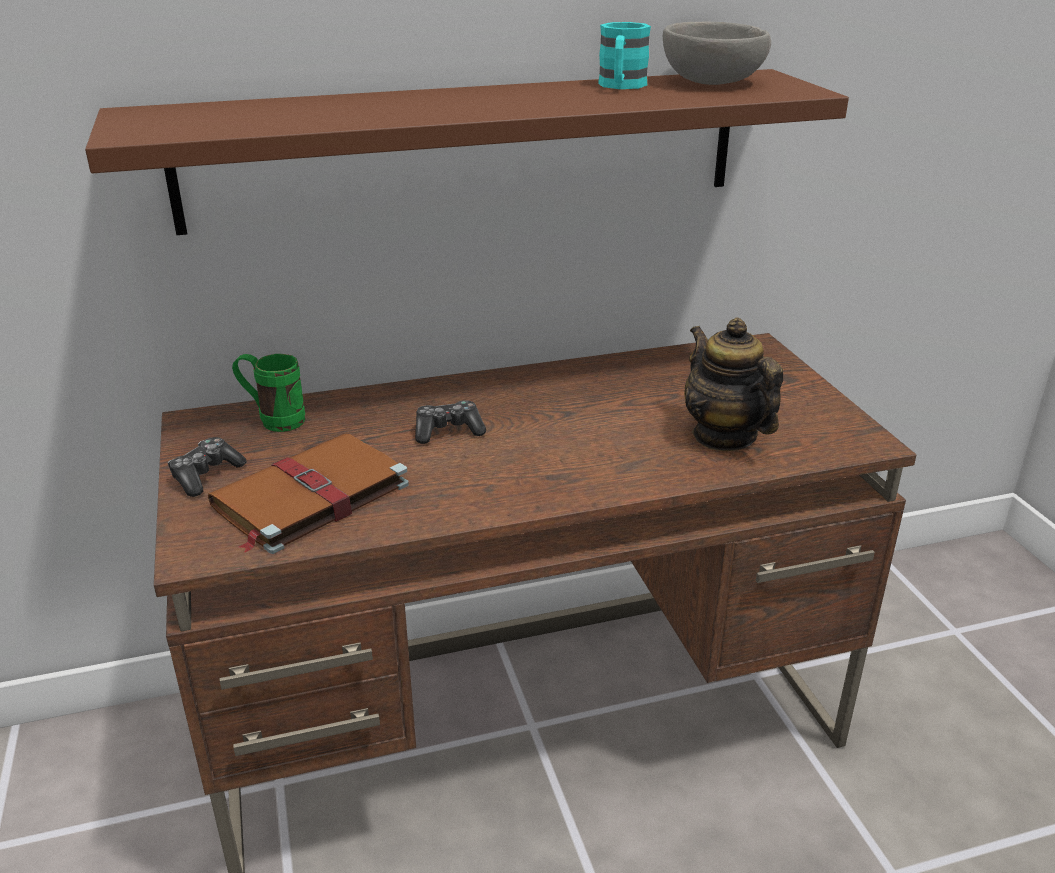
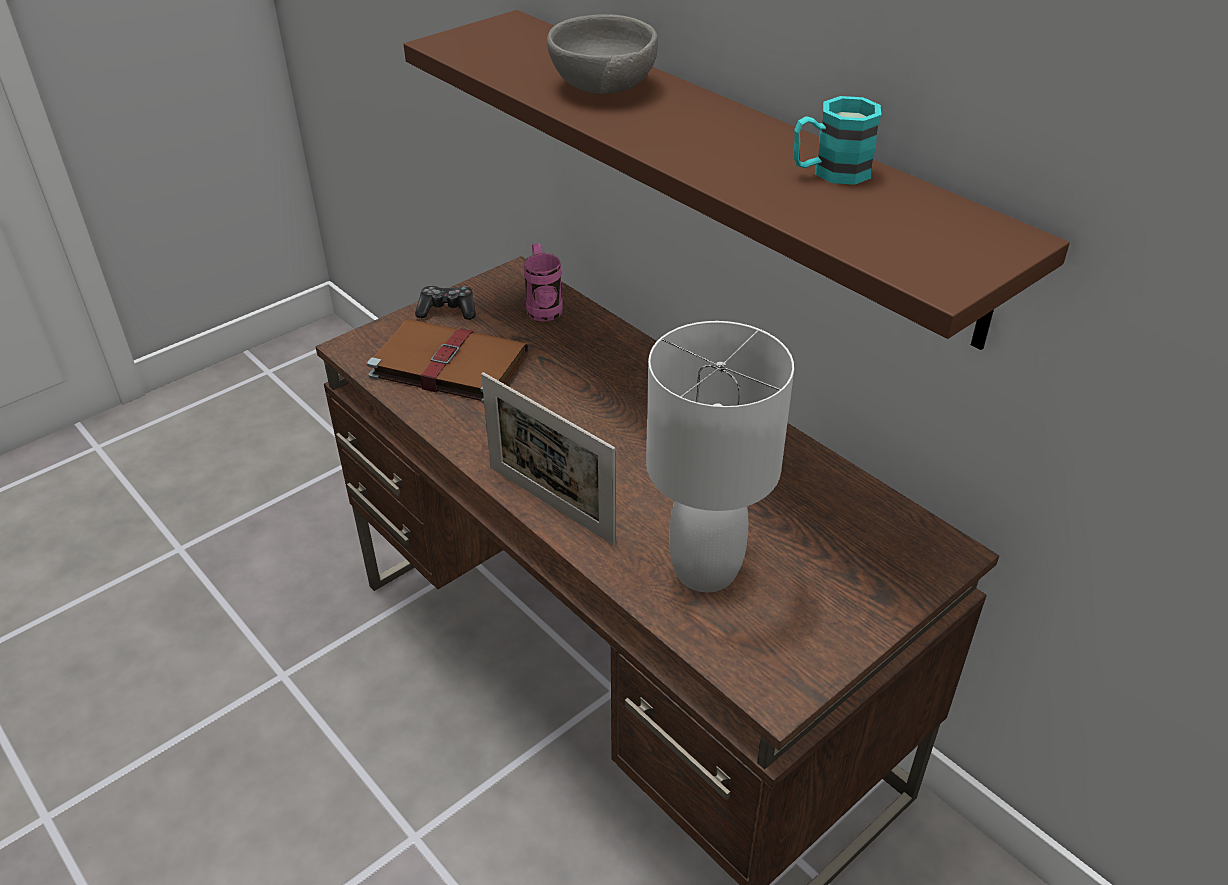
camera: 65 degrees right, 10 degrees up
green mug [232,354,305,432] -> pink mug [524,243,563,321]
game controller [415,400,486,444] -> none
grey bowl [663,21,771,85] -> grey bowl moved to [547,14,658,94]
teapot [684,317,783,451] -> white table lamp [646,321,794,592]
none -> picture frame [481,372,616,545]

